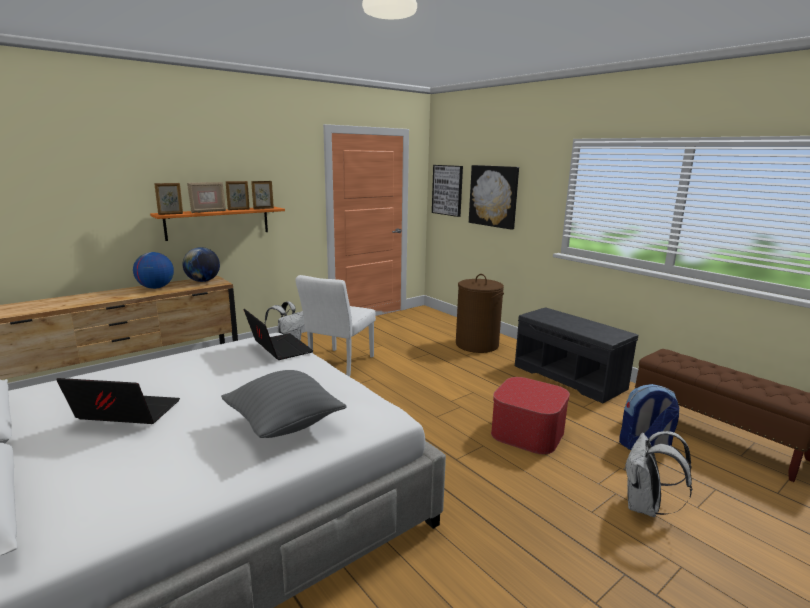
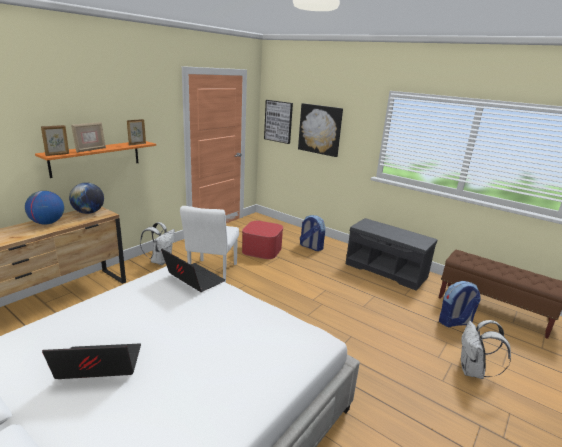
camera: 15 degrees left, 5 degrees up
grey pillow [221,370,347,438] -> none
picture frame [226,181,250,210] -> none
brown laundry basket [456,274,504,353] -> backpack [300,215,325,251]
ottoman [491,377,570,454] -> ottoman moved to [242,221,283,259]

